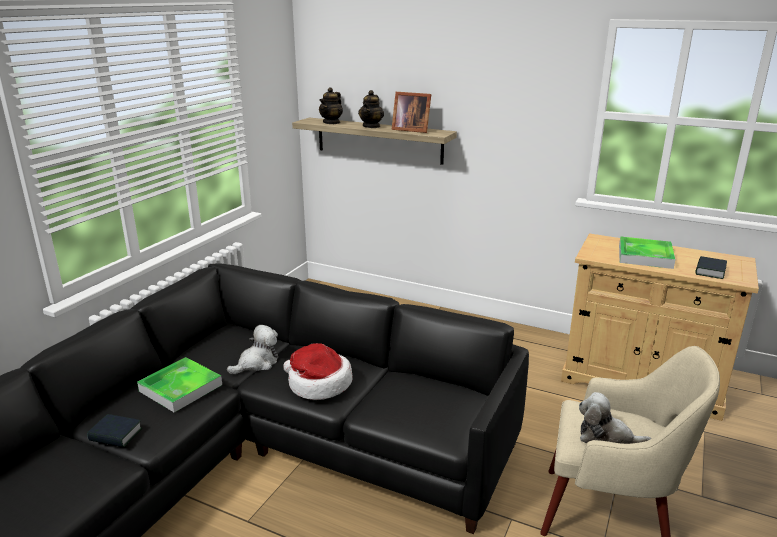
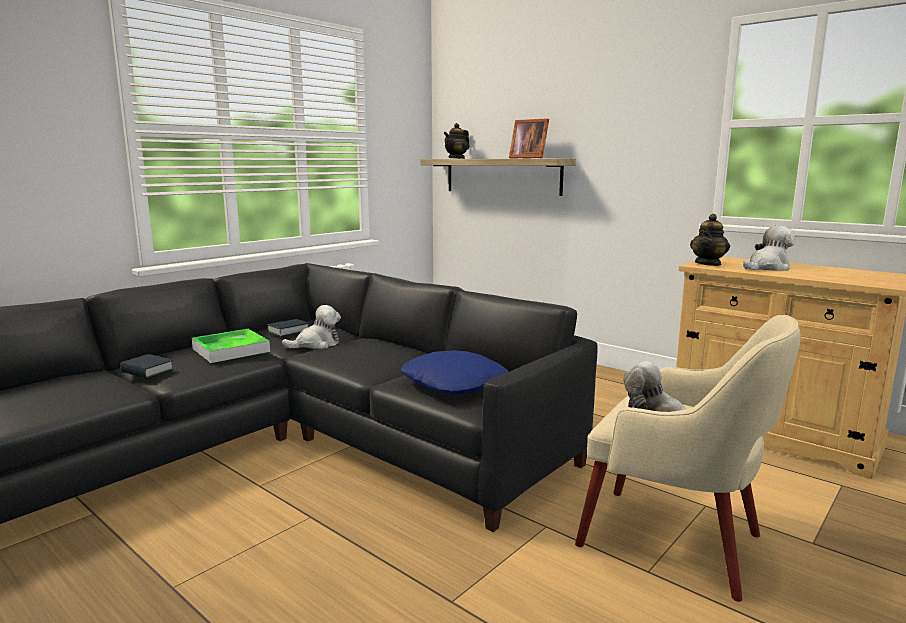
camera: 15 degrees right, 10 degrees down
hat [283,343,353,400] -> none
teapot [358,90,384,128] -> teapot moved to [690,214,730,266]
tray [619,236,676,269] -> plush toy [743,226,796,271]
book [696,256,727,279] -> book moved to [267,319,308,337]
none -> blue pillow [401,350,509,394]

